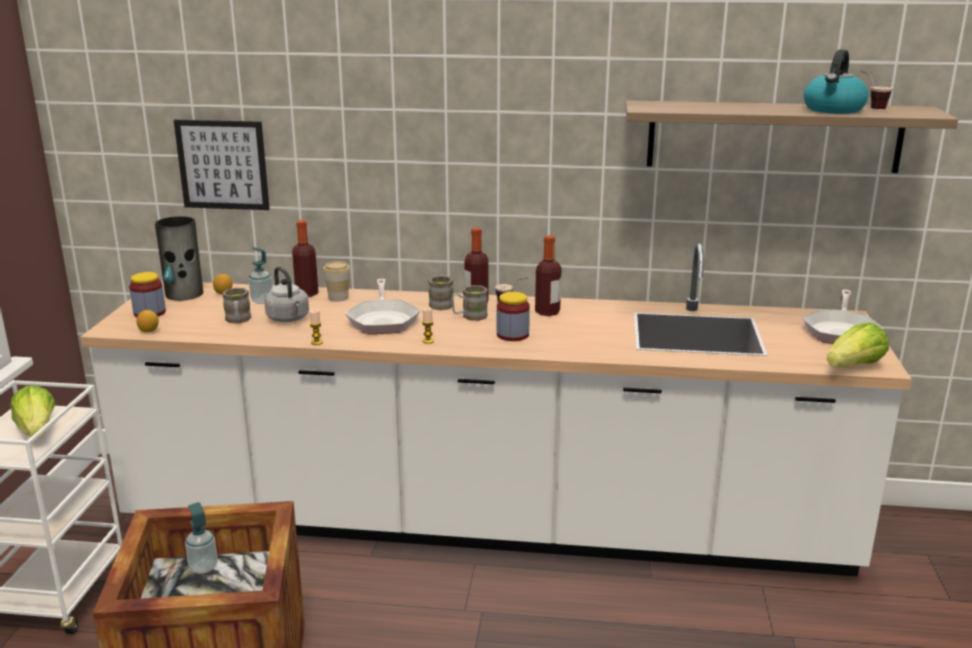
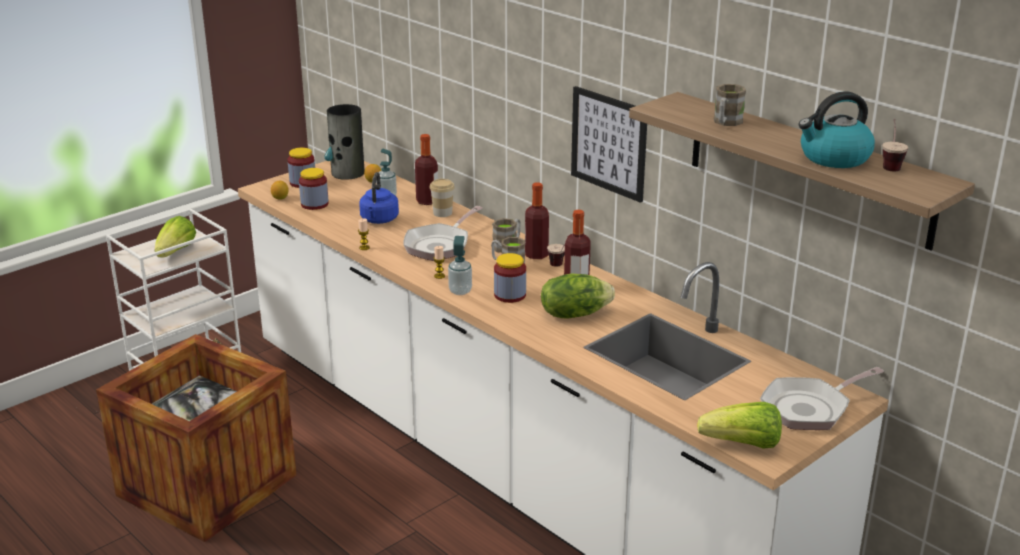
camera: 40 degrees right, 5 degrees up
picture [174,120,270,210] -> picture moved to [571,86,647,203]
soap dispenser [185,502,218,574] -> soap dispenser moved to [448,236,472,295]
brown mug [222,288,252,324] -> brown mug moved to [714,84,746,126]
grey kettle [264,267,309,322] -> blue kettle [359,172,399,224]
none -> jar [299,168,329,210]
none -> lettuce [541,273,615,319]

